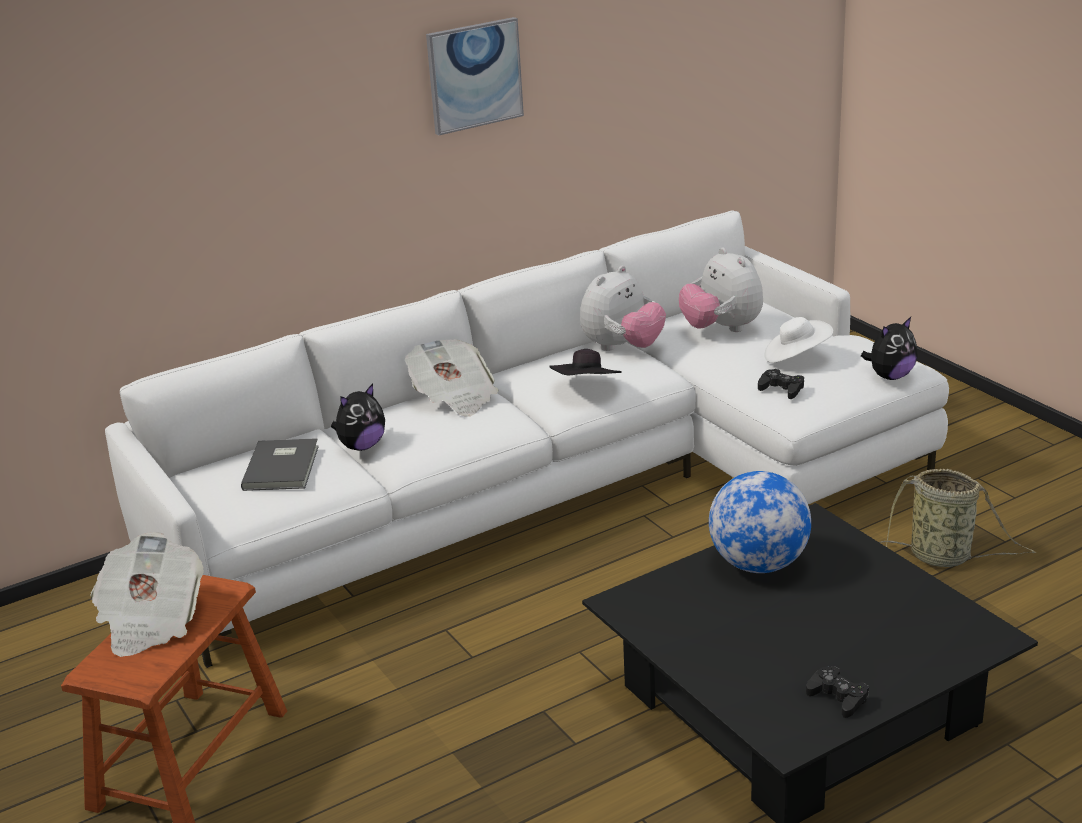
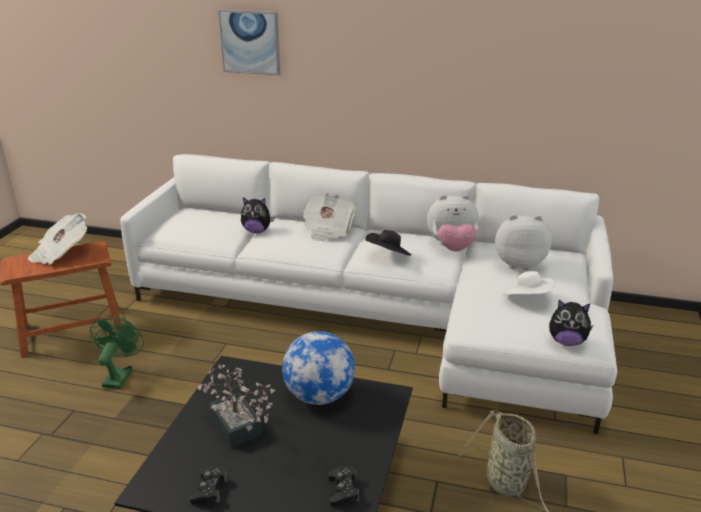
camera: 45 degrees right, 0 degrees up
grey book [241,438,319,491] -> none
picture [426,17,524,136] -> picture moved to [218,10,280,75]
plush toy [679,247,763,332] -> plush toy turned 75 degrees clockwise [495,214,552,270]
black game controller [758,369,804,399] -> black game controller moved to [328,466,359,507]
none -> green fan [90,317,144,389]
none -> potted plant [198,365,276,448]

